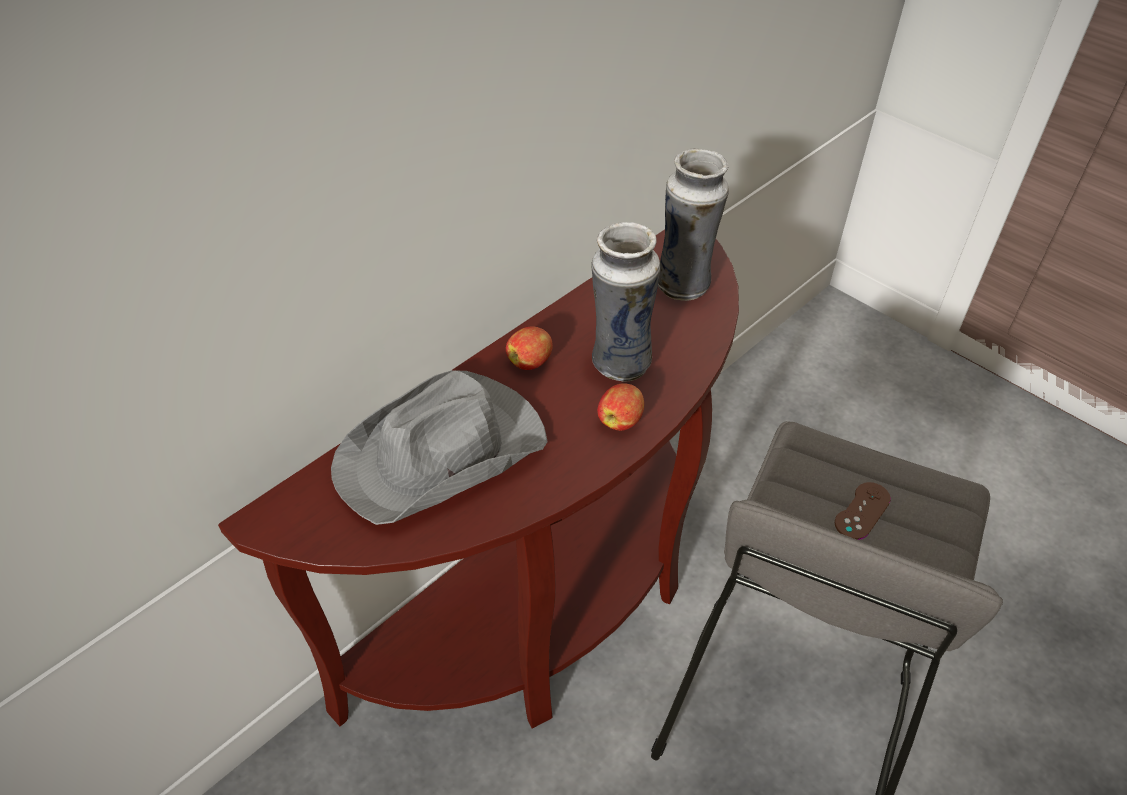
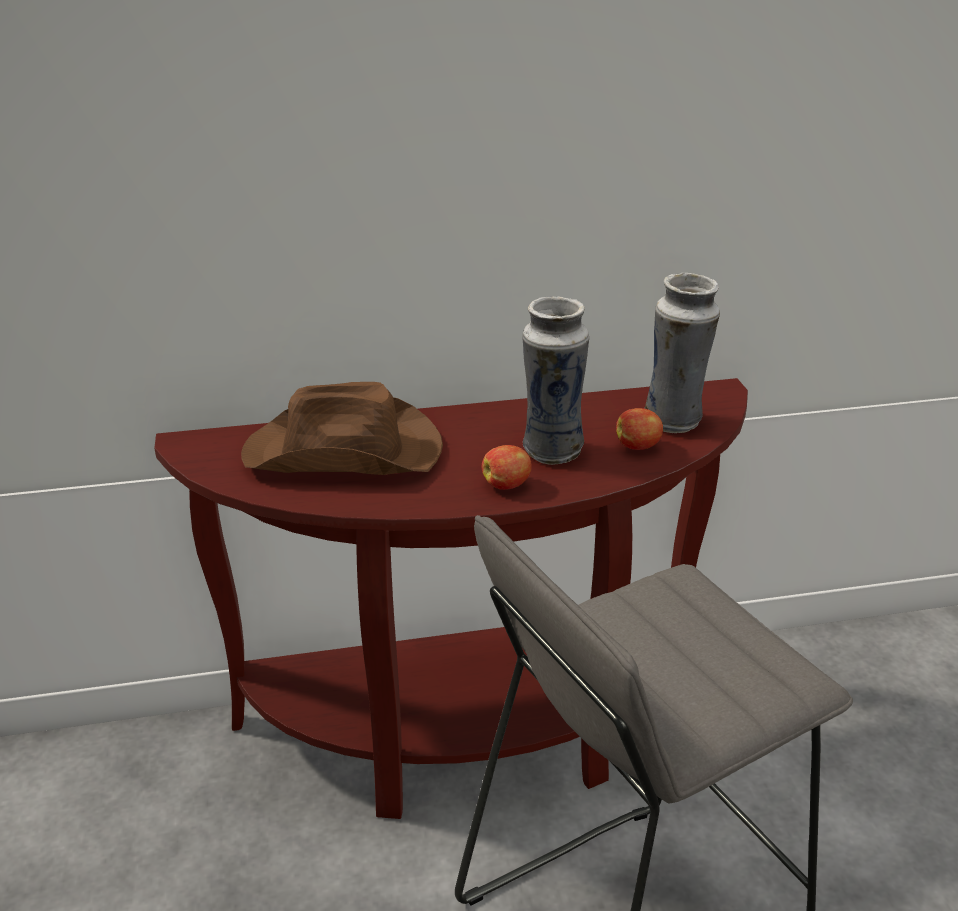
camera: 35 degrees right, 15 degrees down
grey hat [331,370,548,525] -> brown hat [241,382,443,475]
apple [506,326,553,370] -> apple moved to [616,408,663,450]
brown game controller [835,482,891,540] -> none

